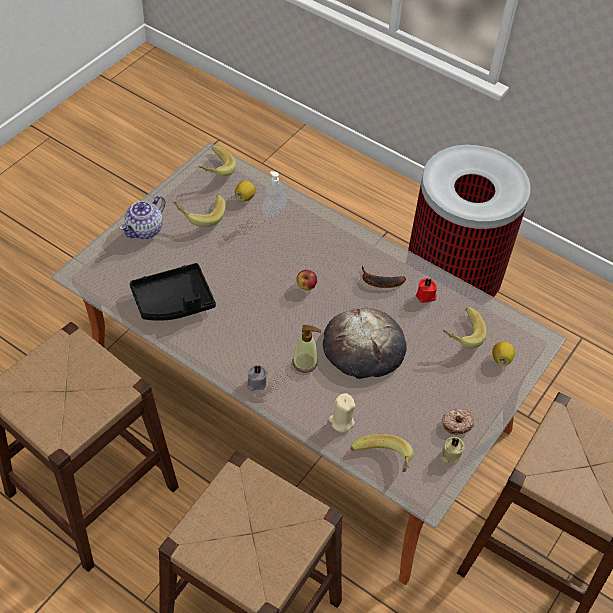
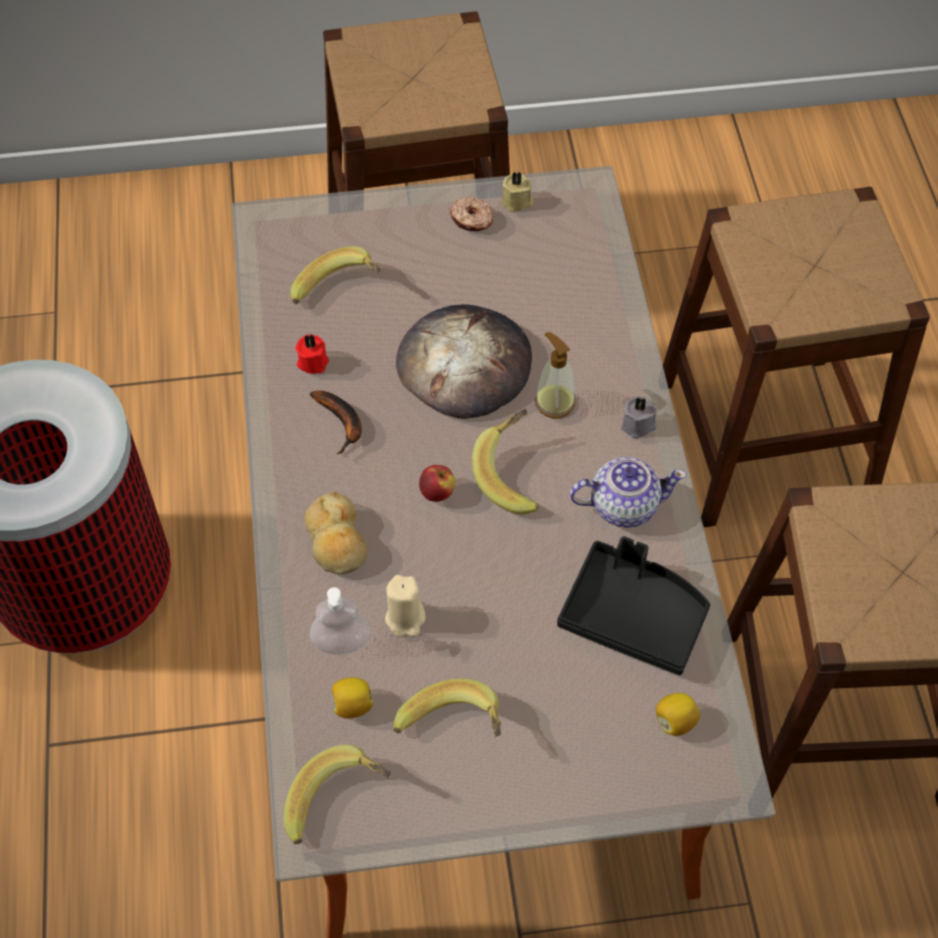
camera: 130 degrees left, 5 degrees up
teapot [120,195,165,239] -> teapot moved to [569,457,687,528]
beige candle [328,393,355,433] -> beige candle moved to [385,575,425,637]
banana [350,434,414,472] -> banana moved to [472,409,539,514]
lemon [492,341,515,365] -> lemon moved to [656,693,700,736]
none -> bread [304,492,367,574]

